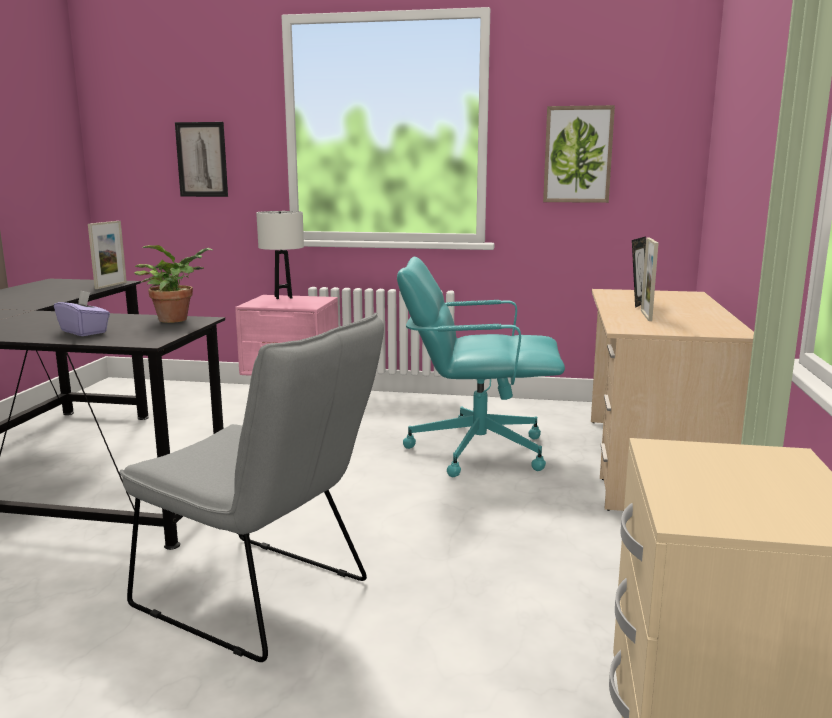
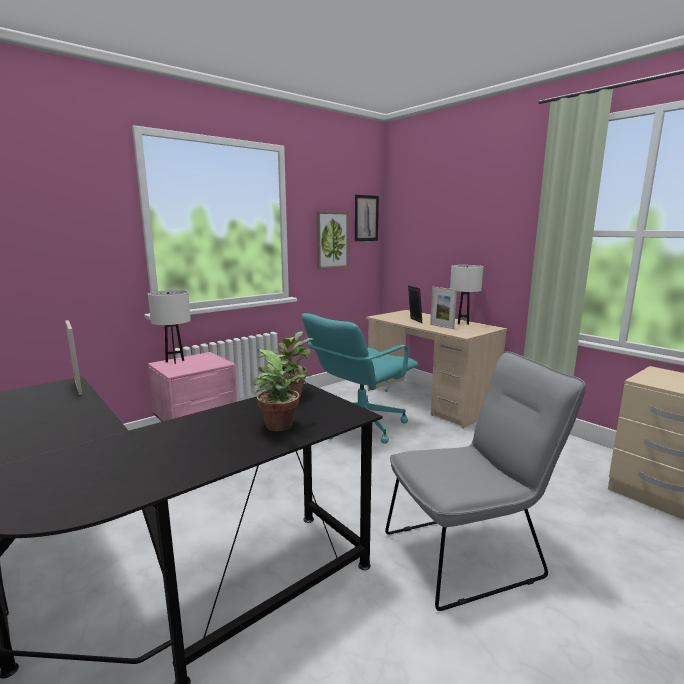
camera: 50 degrees left, 0 degrees up
purple tissue box [54,290,110,336] -> potted plant [253,349,311,431]
picture [175,122,228,197] -> picture moved to [355,195,379,241]
none -> white table lamp [450,265,484,325]

